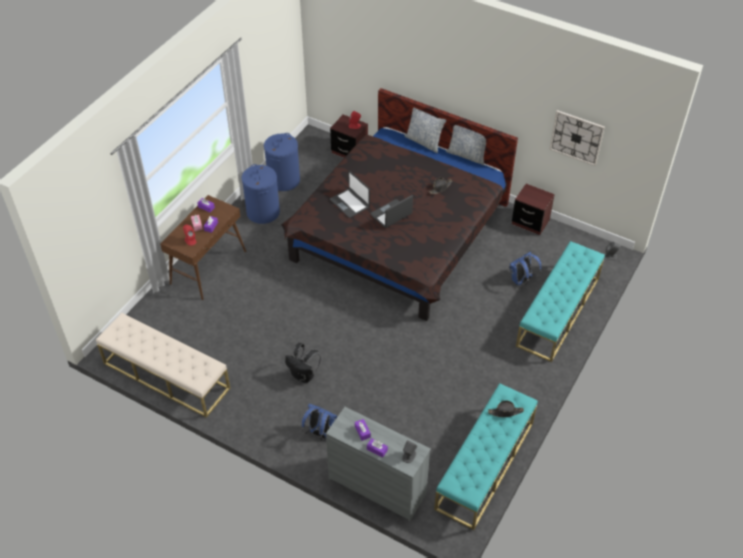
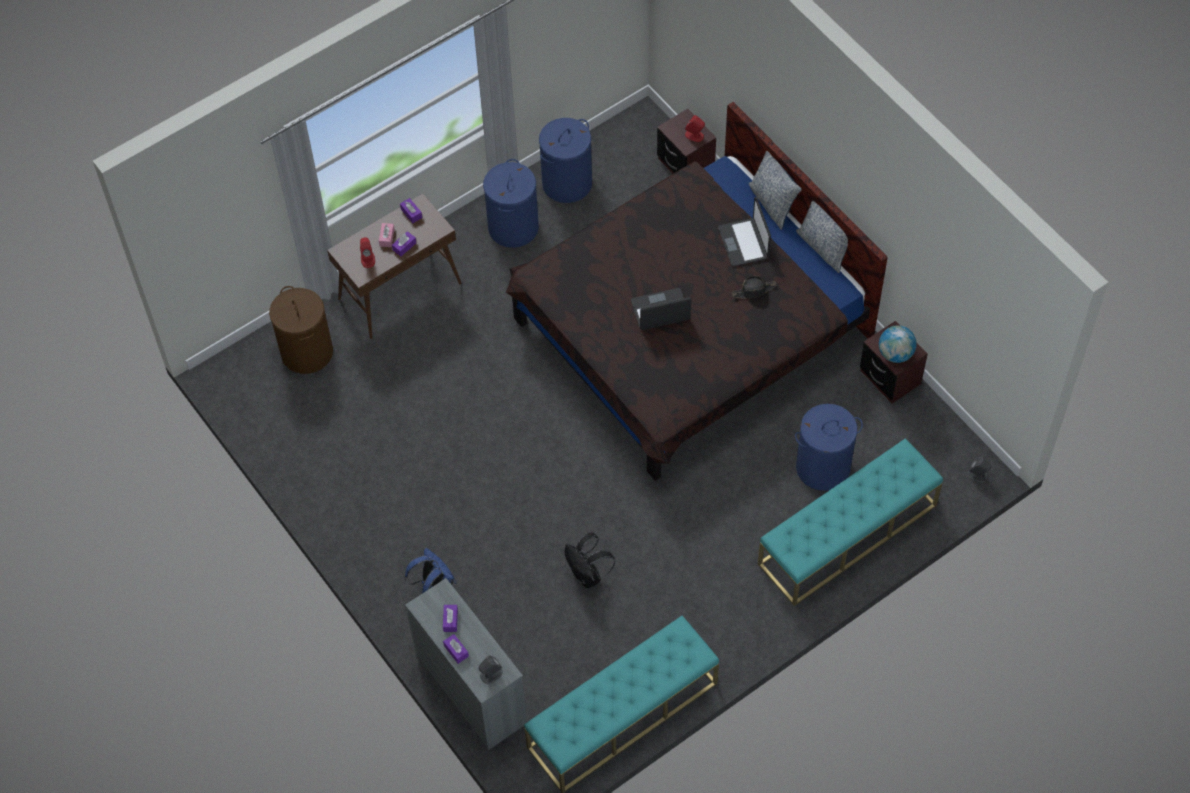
camera: 25 degrees right, 10 degrees up
beige bench [96,313,230,418] -> none
black backpack [285,343,321,383] -> black backpack moved to [565,532,616,588]
laptop [330,171,370,218] -> laptop moved to [718,197,771,266]
black hat [488,401,524,417] -> none
blue backpack [509,251,542,286] -> blue laundry basket [795,404,863,491]
wall clock [549,110,605,166] -> none
none -> brown laundry basket [269,286,333,374]
none -> globe [879,325,917,363]

